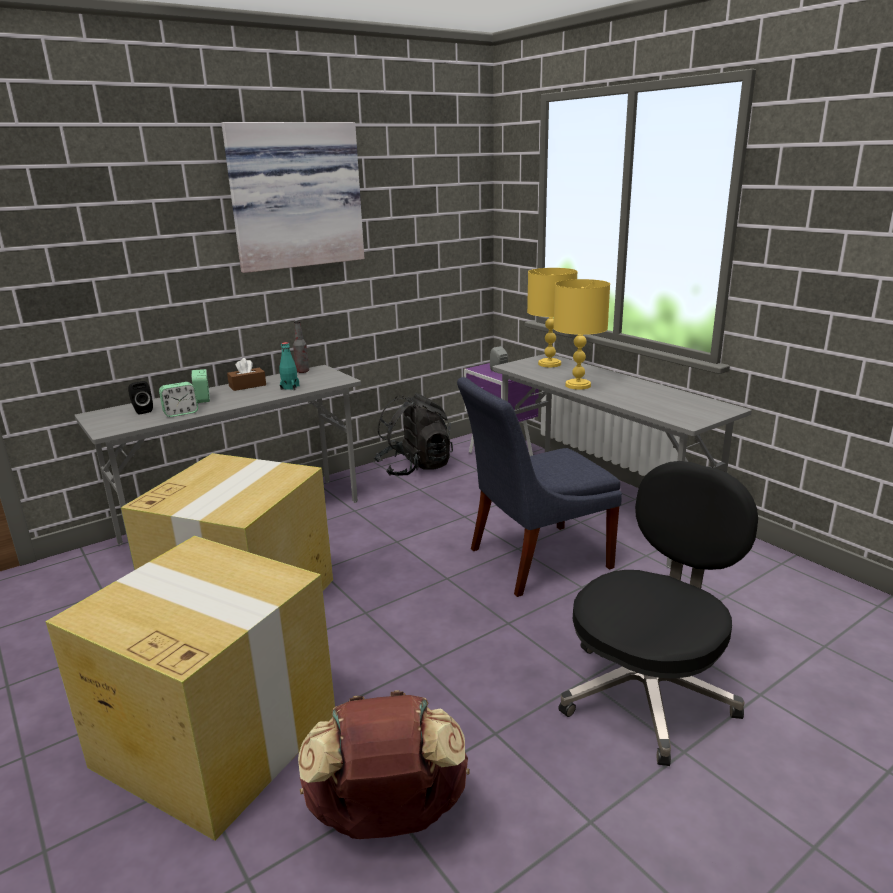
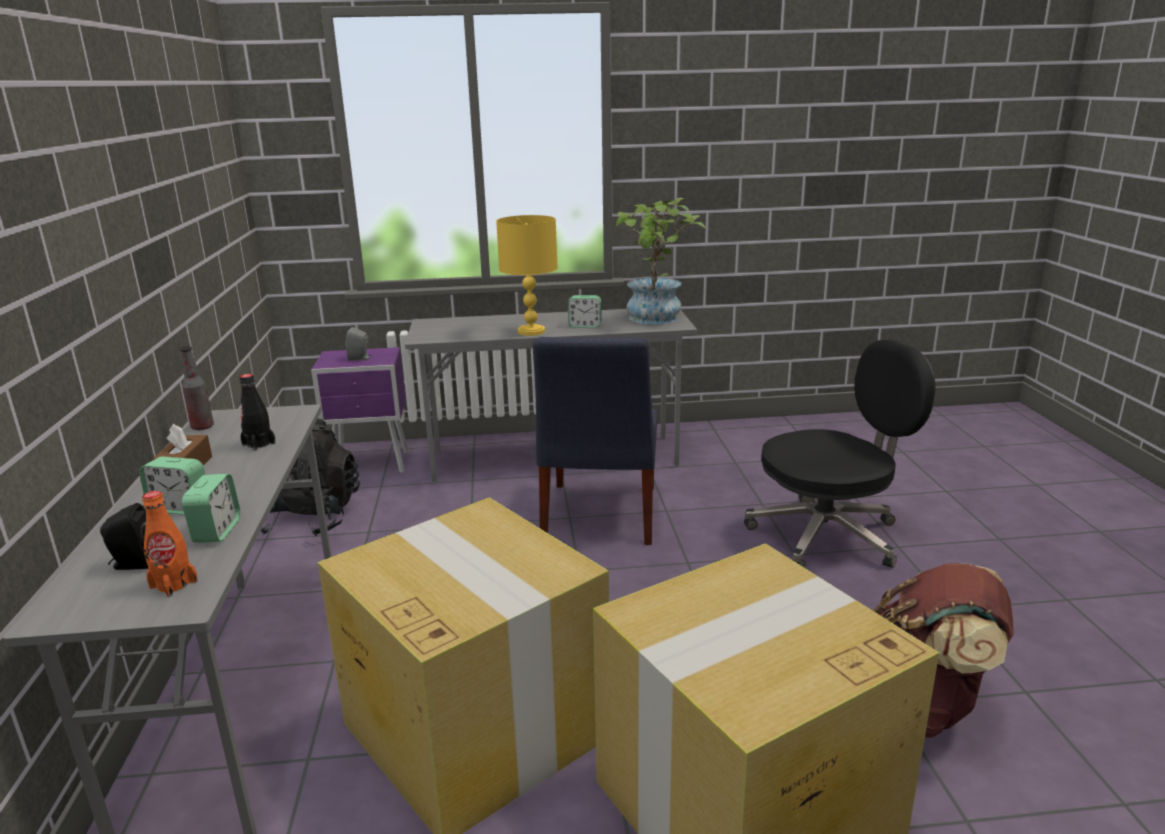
camera: 60 degrees left, 0 degrees up
picture [221,122,364,273] -> none
turquoise bottle [279,342,299,390] -> black bottle [240,374,276,451]
yellow table lamp [527,268,578,367] -> none
black office chair [558,461,758,766] -> black office chair turned 90 degrees clockwise [744,340,936,568]
none -> orange bottle [142,491,198,597]
none -> alarm clock [568,295,602,328]
none -> potted plant [616,198,706,324]

